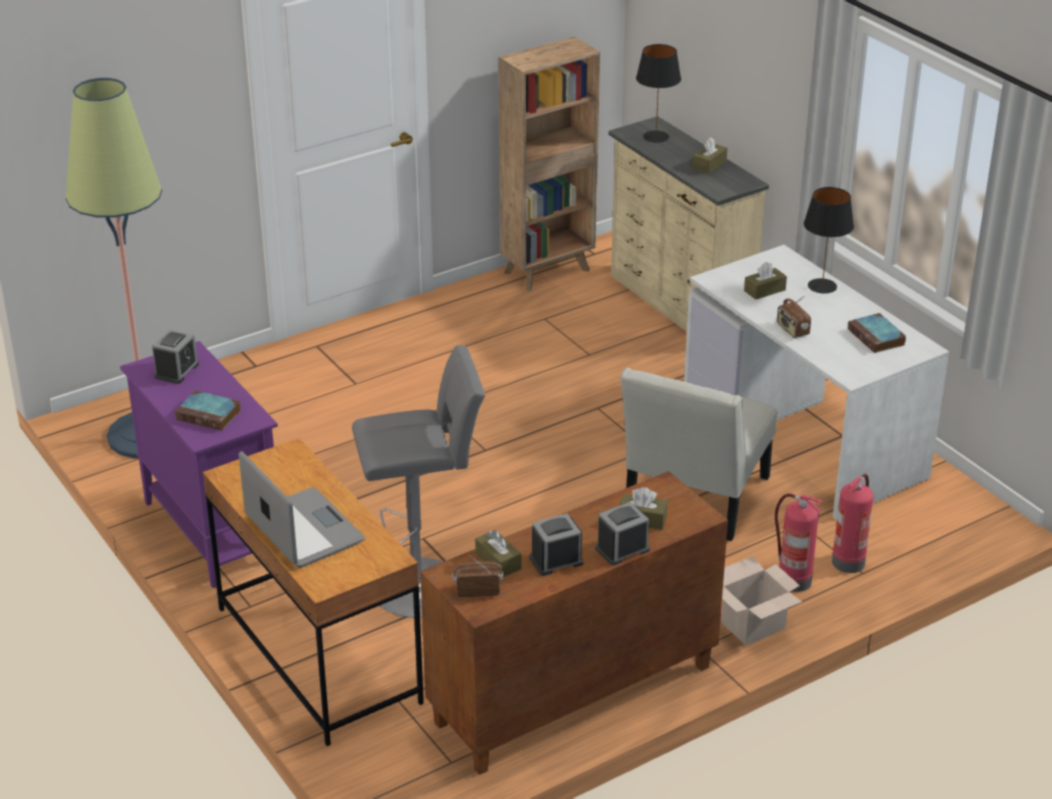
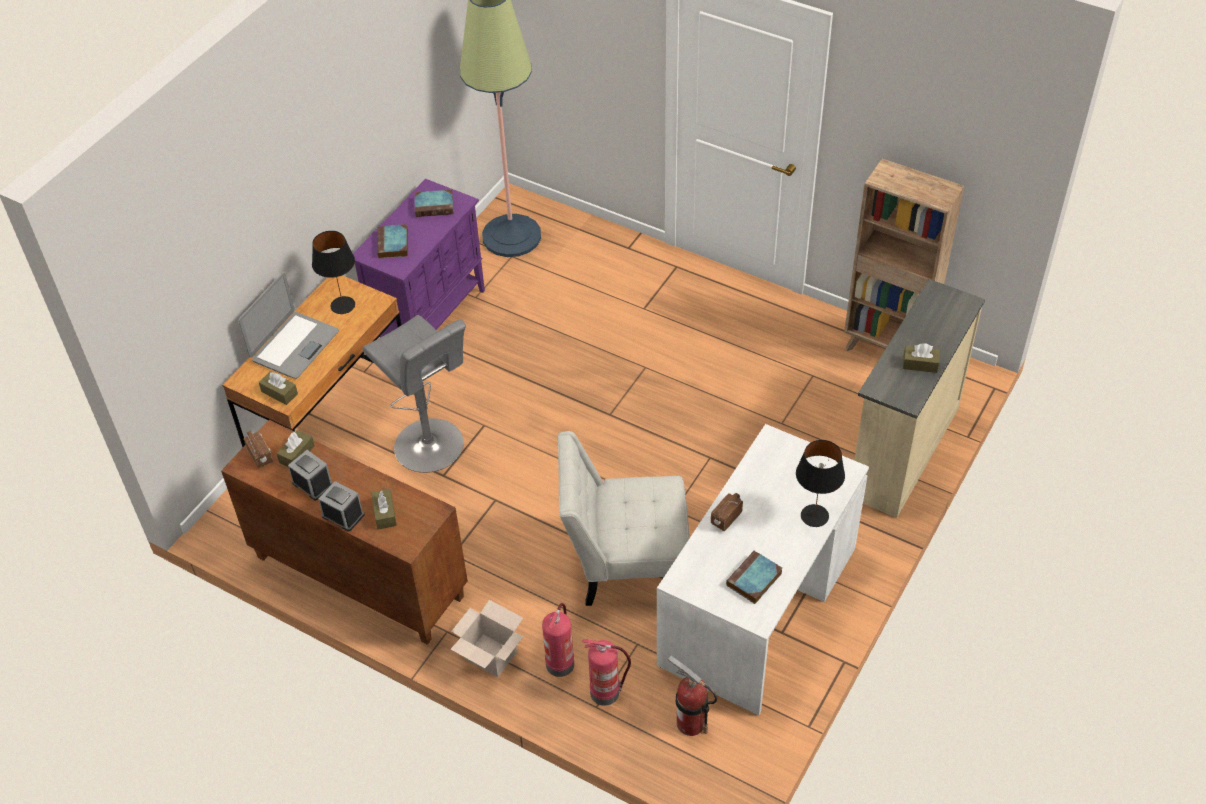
camera: 65 degrees right, 15 degrees up
alarm clock [152,329,199,384] -> book [415,190,453,217]
black table lamp [636,44,681,143] -> black table lamp moved to [312,231,355,314]
brown tissue box [744,262,787,300] -> brown tissue box moved to [259,371,298,405]
none -> fire extinguisher [668,656,717,736]

